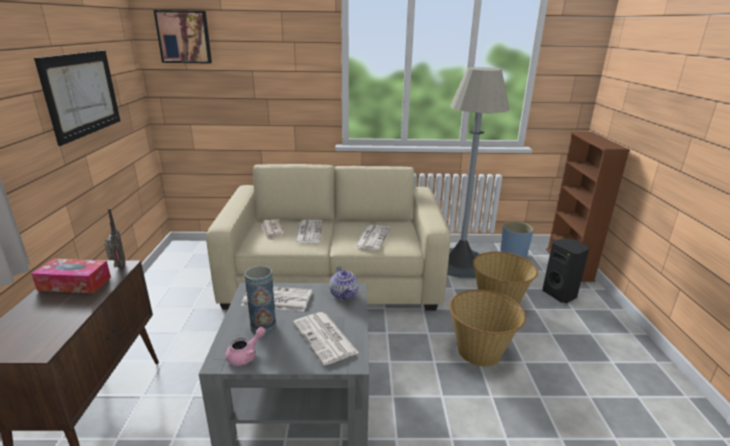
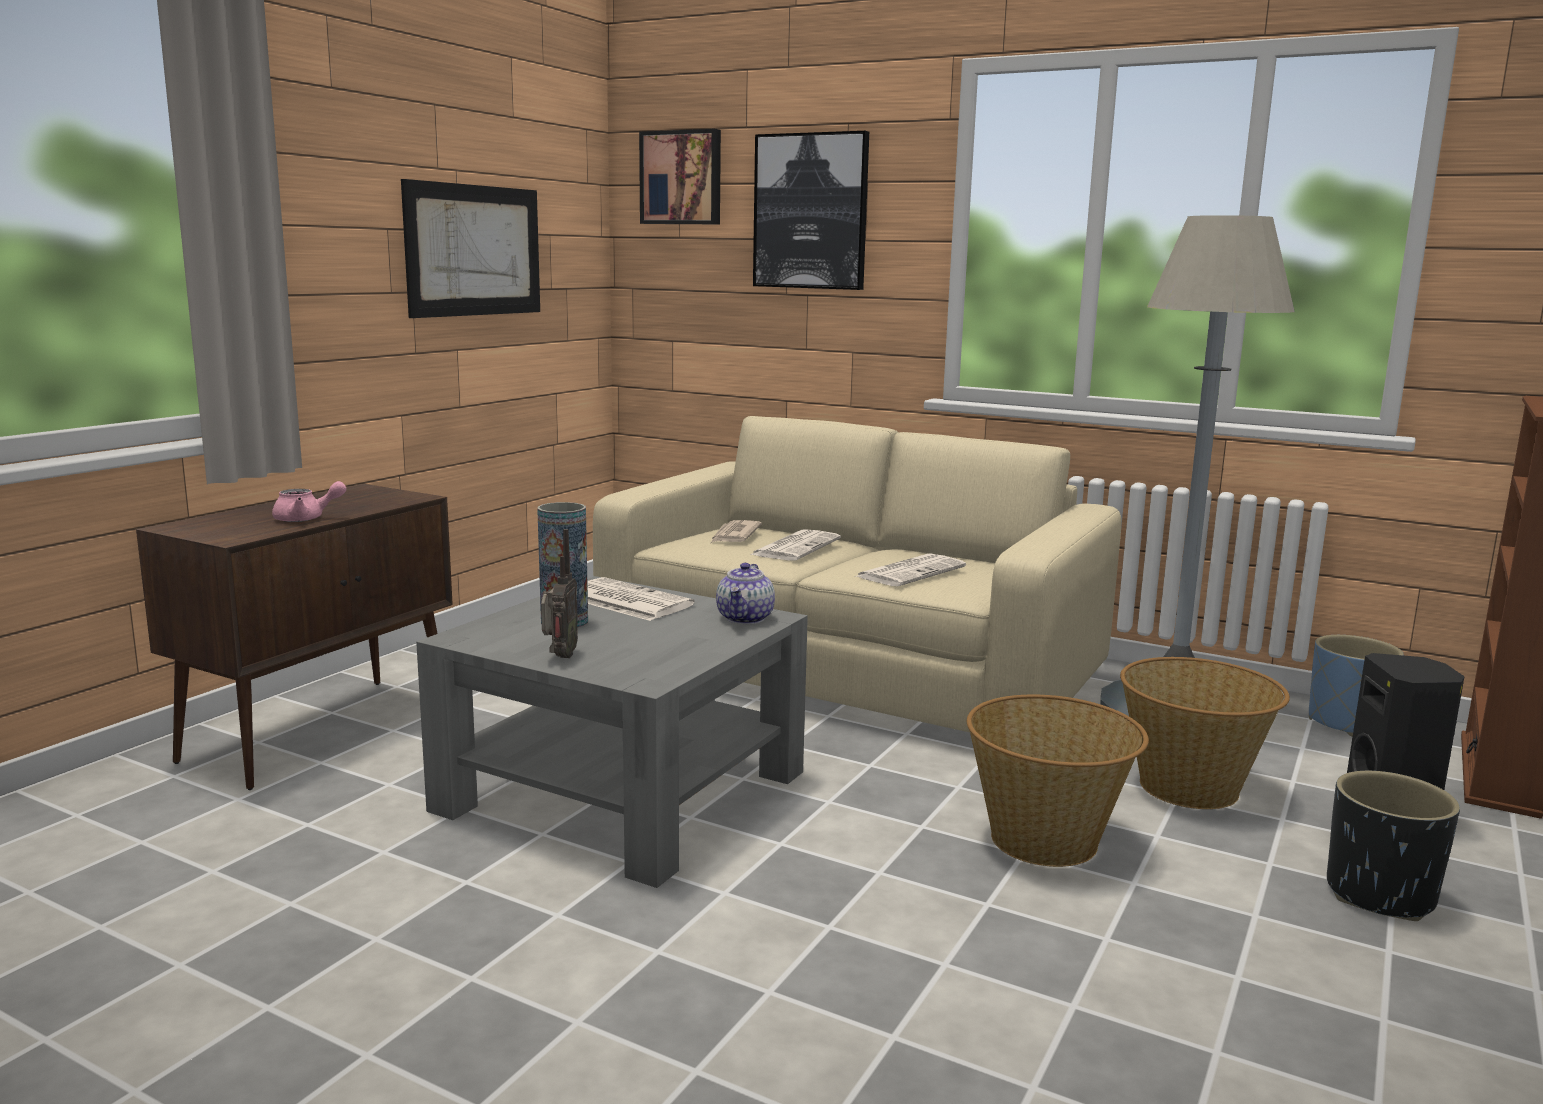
camera: 30 degrees right, 10 degrees down
tissue box [31,259,111,293] -> none
radio [104,208,125,268] -> radio moved to [541,529,578,658]
pink teapot [226,327,266,366] -> pink teapot moved to [272,481,347,522]
newspaper [293,312,359,365] -> none
none -> picture [753,131,869,290]
none -> black planter [1327,771,1460,921]

